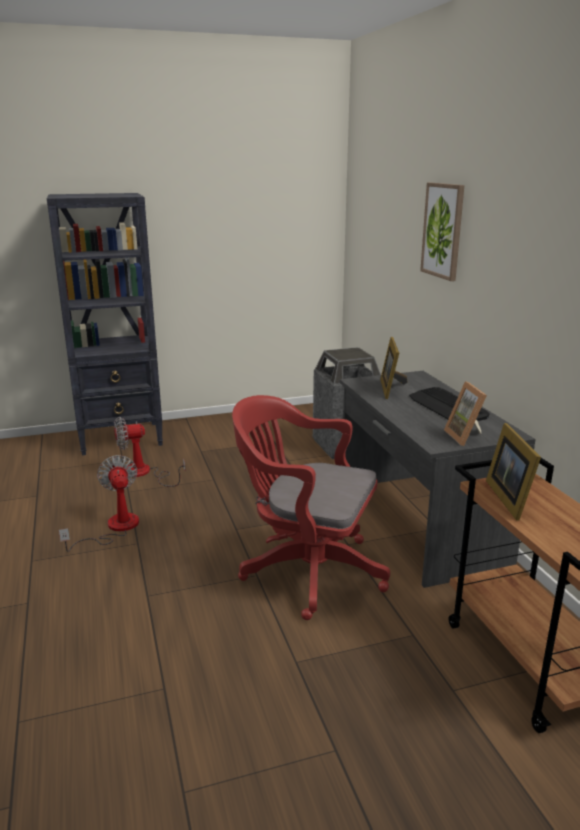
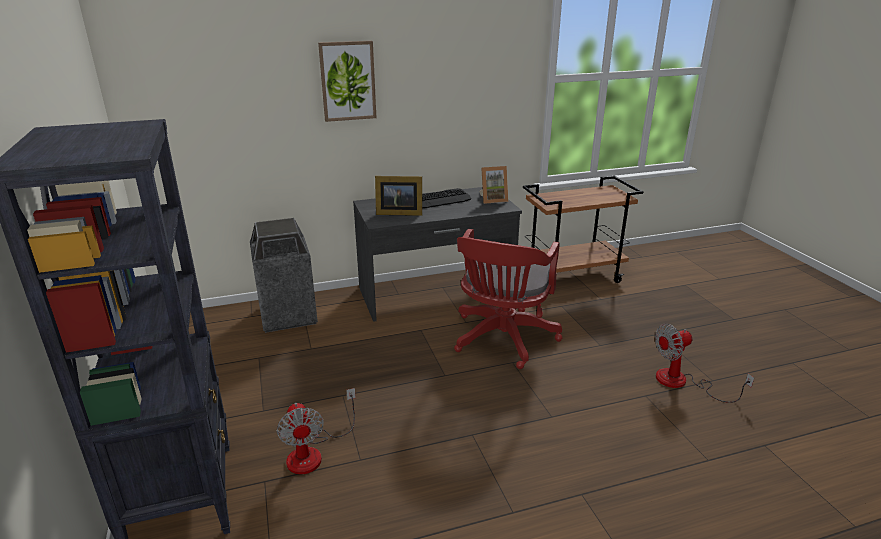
camera: 90 degrees left, 5 degrees up
fan [59,455,139,552] -> fan moved to [655,324,754,403]
picture frame [486,423,541,521] -> none

